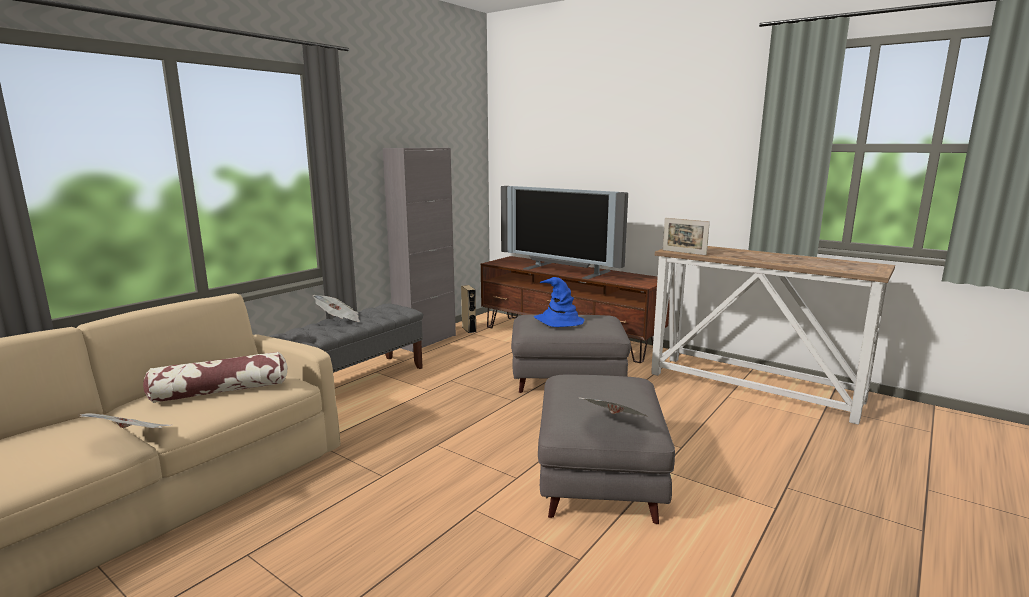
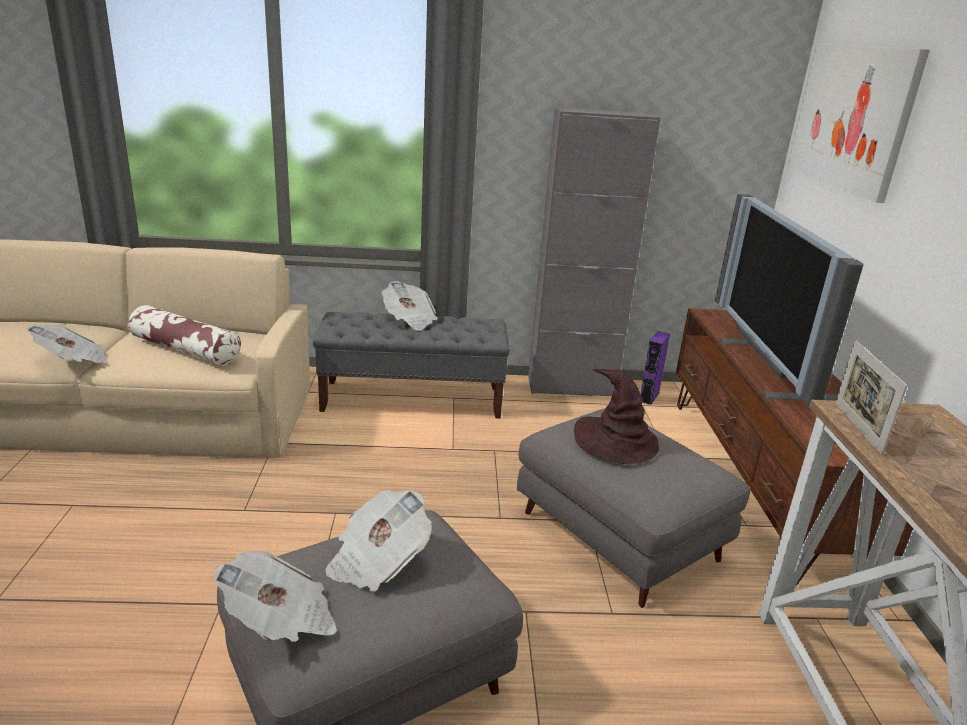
camera: 50 degrees right, 10 degrees up
beige speaker [461,285,476,333] -> purple speaker [640,331,670,405]
blue hat [534,277,584,327] -> brown hat [574,369,659,464]
none -> newspaper [325,490,432,592]
none -> picture [788,44,930,203]

